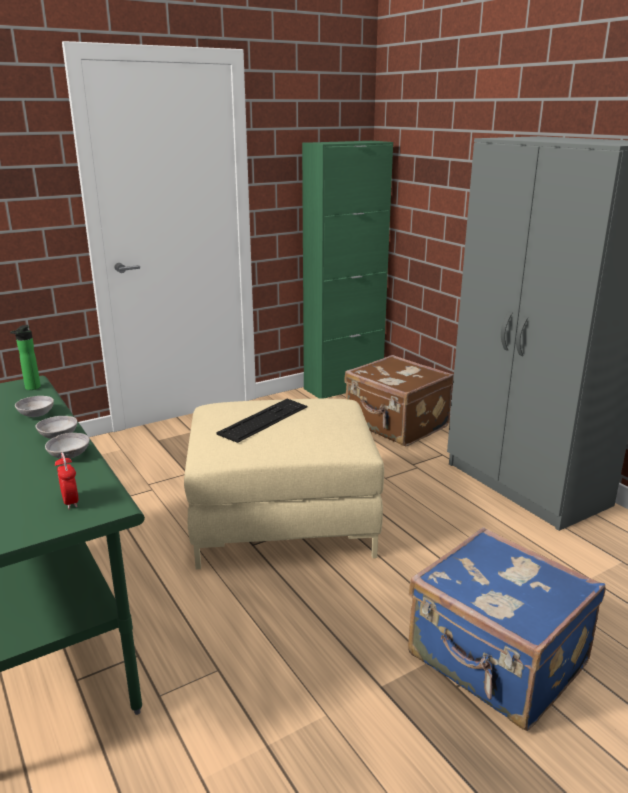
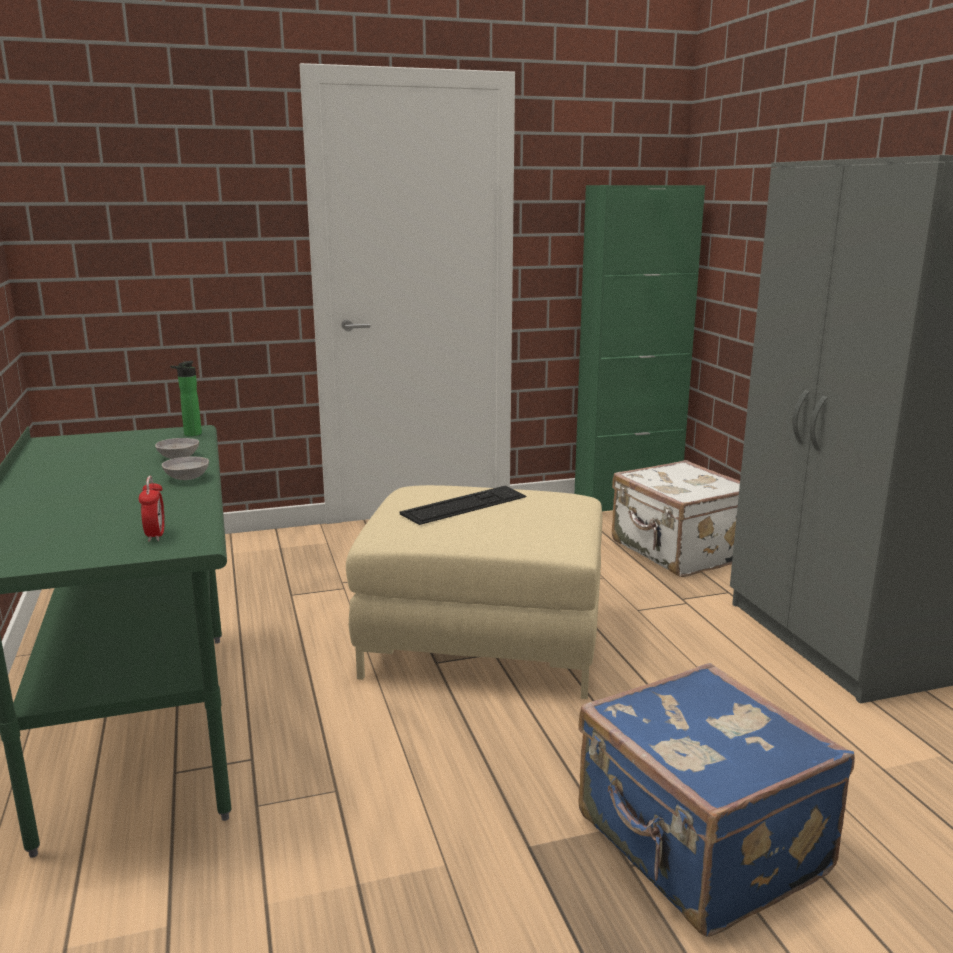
camera: 15 degrees right, 5 degrees down
grey bowl [45,433,90,459] -> none
brown suitcase [344,355,454,446] -> white suitcase [612,460,740,577]

